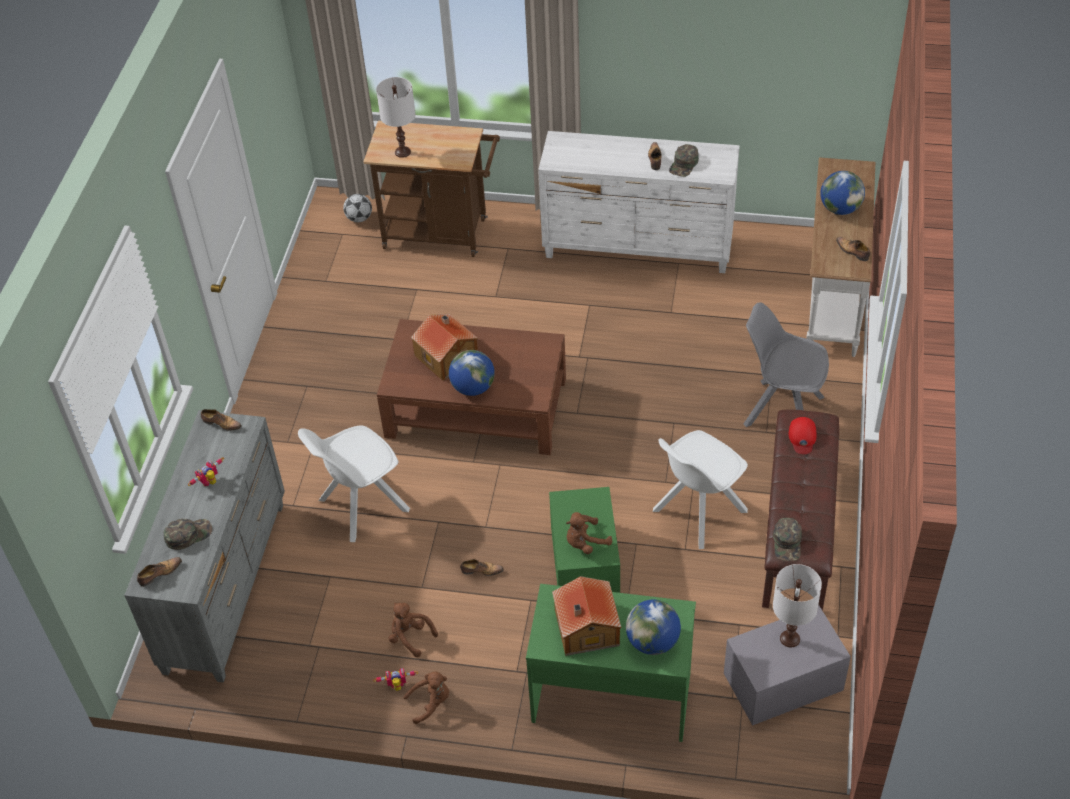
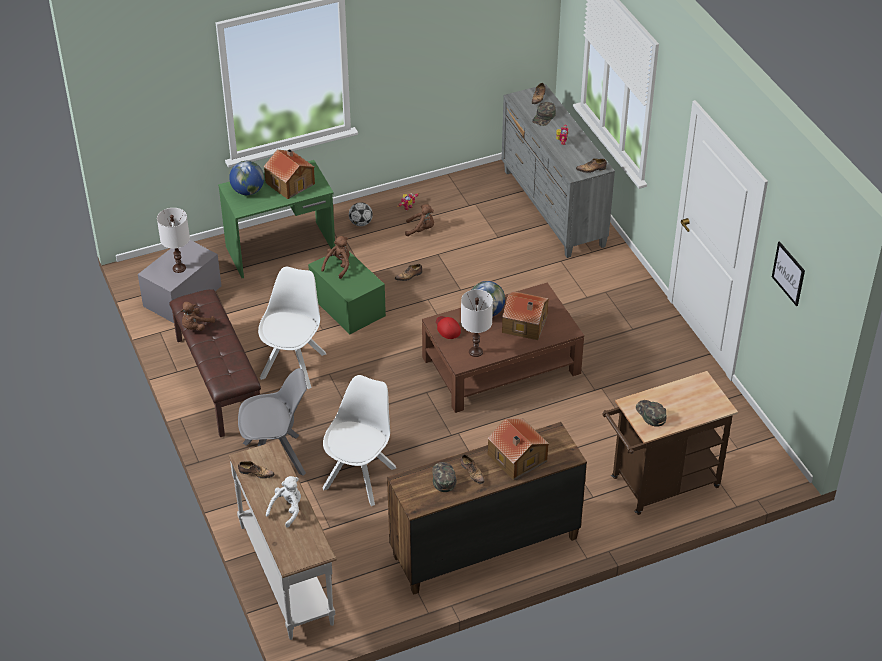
camera: 145 degrees right, 5 degrees down
white chair [298,425,410,542] -> white chair moved to [322,375,396,506]
football [343,194,372,222] -> football moved to [349,202,373,226]
white table lamp [376,77,416,158] -> white table lamp moved to [461,289,493,357]
brown plush toy [403,672,449,724] -> brown plush toy moved to [181,302,215,331]
white dresser [538,131,740,273] -> brown dresser [387,422,587,595]
green cap [773,518,802,561] -> green cap moved to [636,400,667,427]
red cap [789,417,816,454] -> red cap moved to [436,316,461,339]
globe [820,171,865,215] -> white plush toy [266,476,301,528]
none -> toy house [488,418,549,480]
none -> picture [772,241,805,306]

